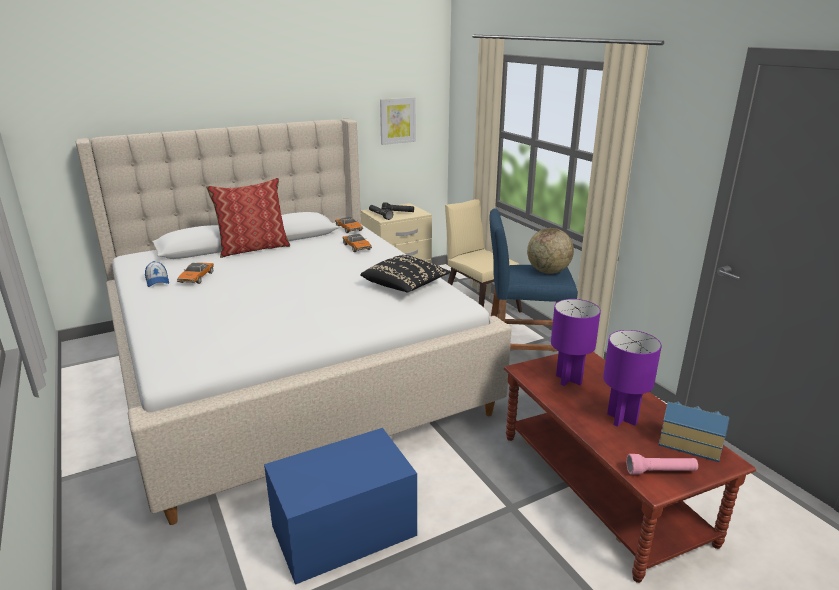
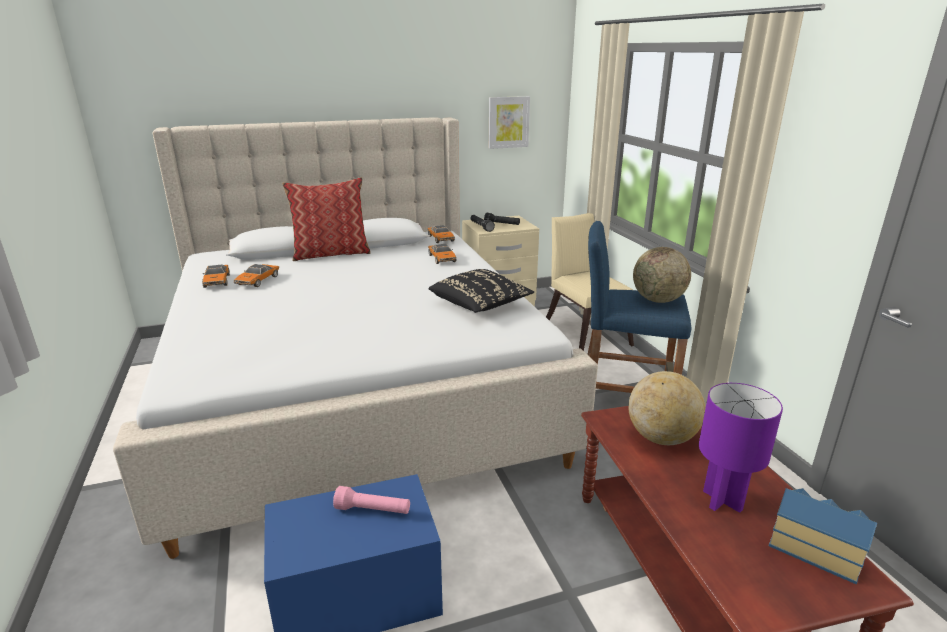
camera: 10 degrees right, 0 degrees up
cap [145,261,169,287] -> toy car [202,265,230,288]
purple table lamp [551,299,601,386] -> globe [628,371,706,445]
pink flashlight [626,454,698,475] -> pink flashlight moved to [333,486,410,514]

